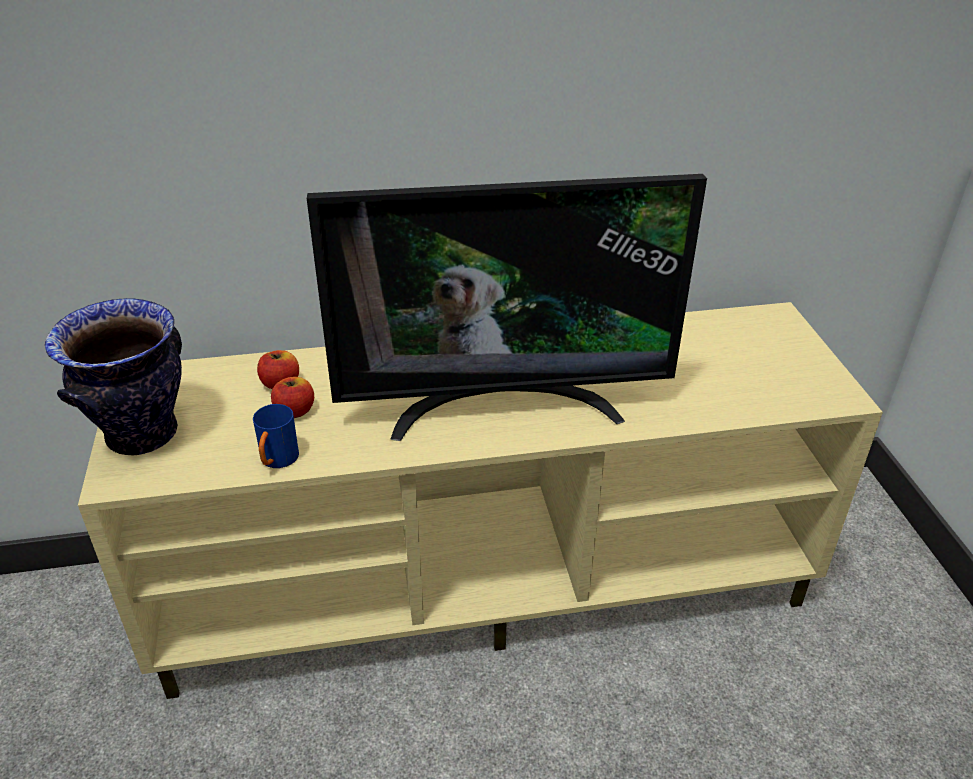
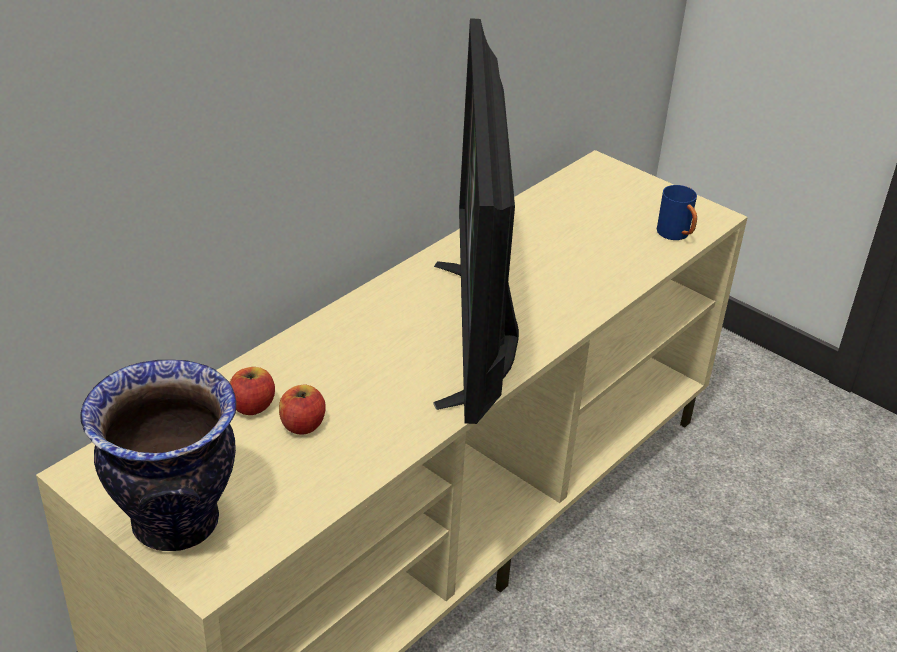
camera: 40 degrees left, 0 degrees up
blue mug [253,404,299,468] -> blue mug moved to [657,185,697,240]
television [307,174,707,441] -> television turned 135 degrees clockwise [433,18,519,424]

